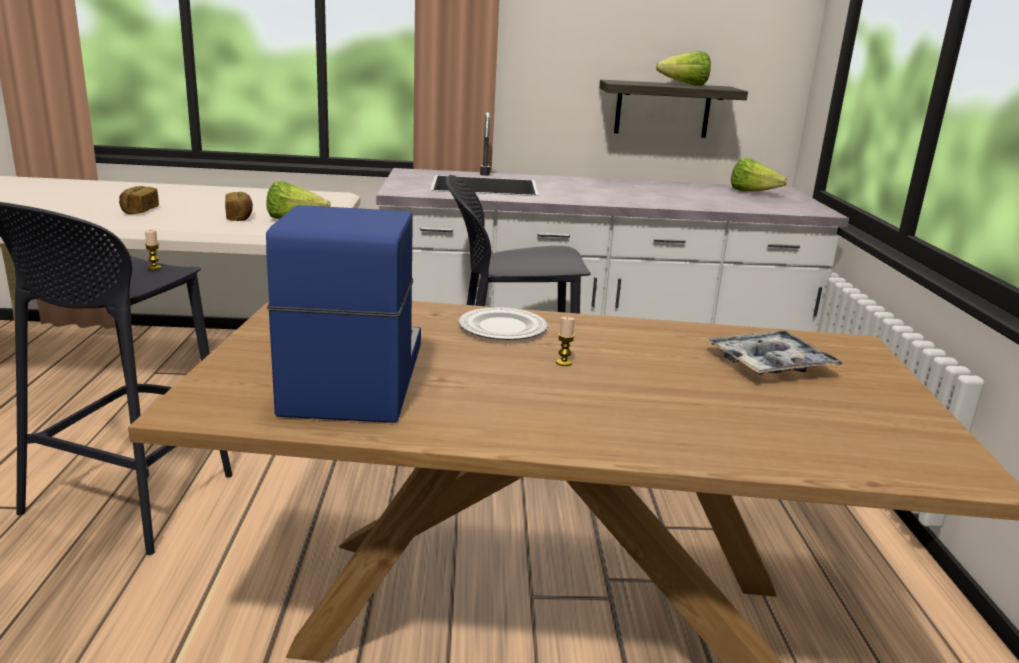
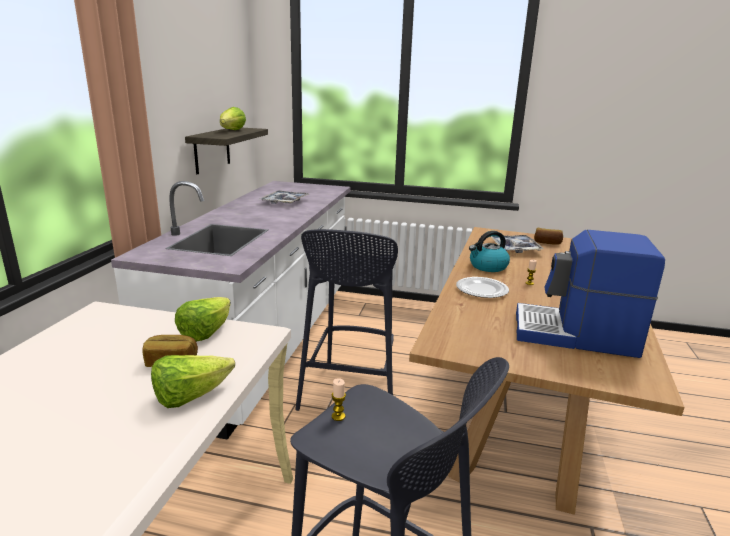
camera: 75 degrees left, 0 degrees up
bread [119,186,159,214] -> bread moved to [534,228,563,245]
lettuce [731,158,787,192] -> lettuce moved to [151,355,235,408]
none -> tray [259,190,309,204]
none -> kettle [469,231,510,272]

